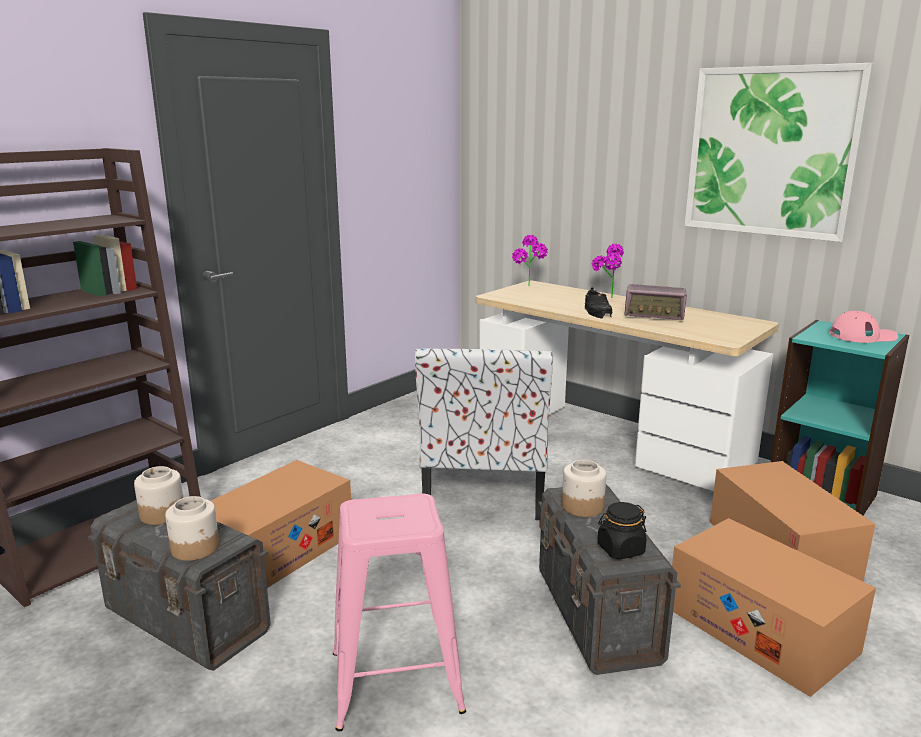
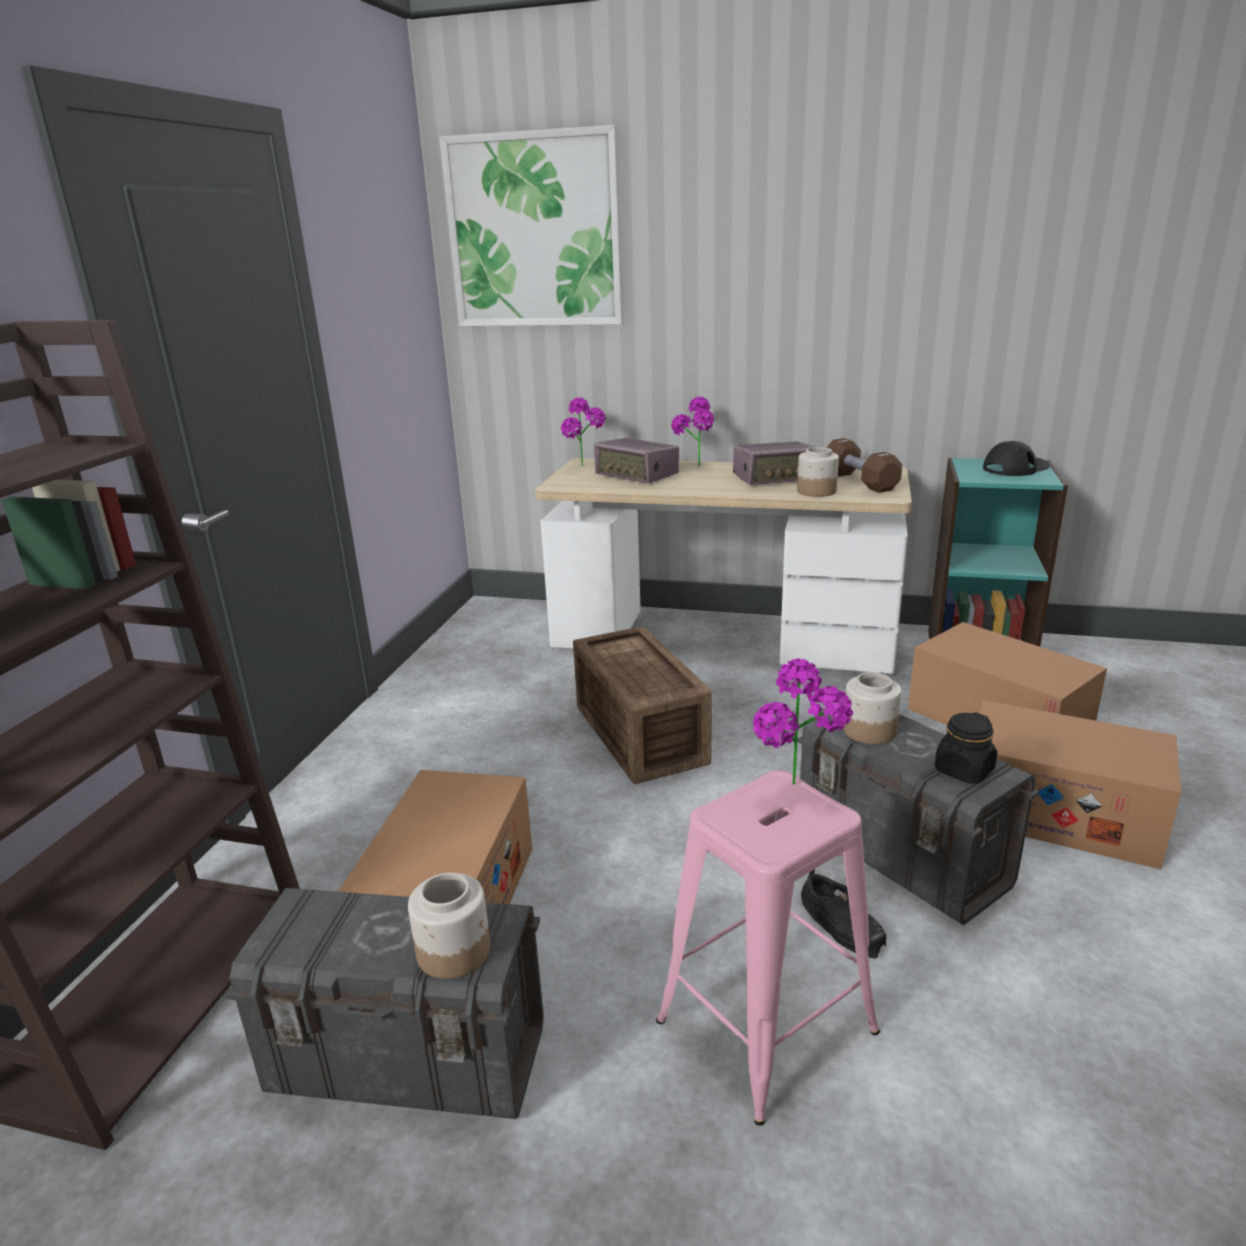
camera: 25 degrees left, 5 degrees up
jar [134,466,183,525] -> jar moved to [797,447,839,497]
chair [415,348,553,520] -> crate [573,626,712,784]
black shoe [585,287,612,318] -> black shoe moved to [801,869,886,958]
picture [684,63,874,242] -> picture moved to [439,125,624,326]
pink cap [830,311,898,343] -> black cap [983,441,1050,476]
none -> radio [594,438,679,483]
none -> potted plant [753,659,853,784]
none -> brown dumbbell [826,438,902,493]

